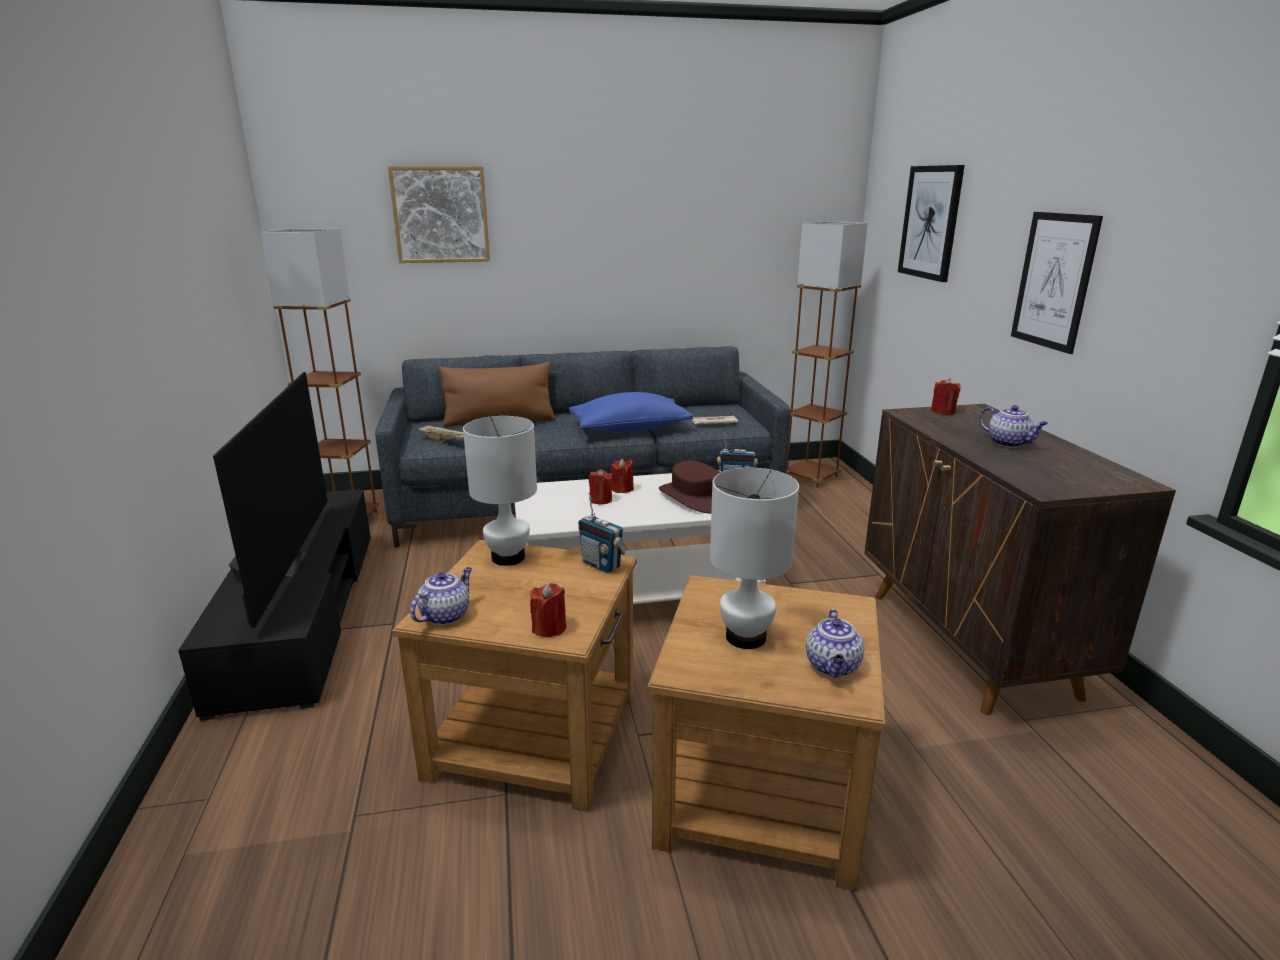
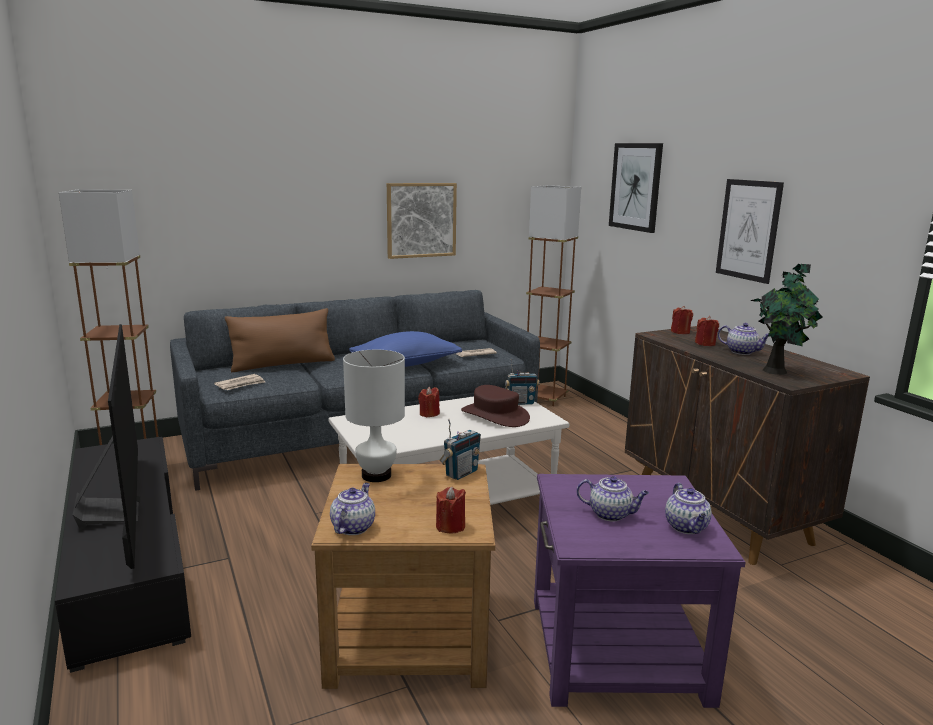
camera: 15 degrees left, 5 degrees down
picture [388,166,490,263] -> picture moved to [387,183,457,259]
beige tray [418,425,464,442] -> newspaper [214,374,265,390]
radio [578,493,628,573] -> radio turned 75 degrees counterclockwise [440,419,481,480]
red candle [589,469,612,504] -> red candle moved to [695,316,719,346]
brown side table [647,575,885,891] -> purple side table [534,474,746,708]
white table lamp [710,468,799,649] -> teapot [577,476,649,522]
none -> potted plant [751,264,823,375]

